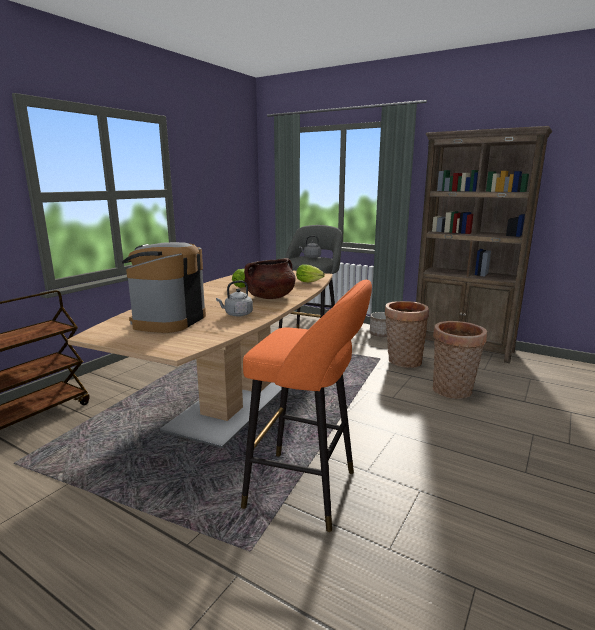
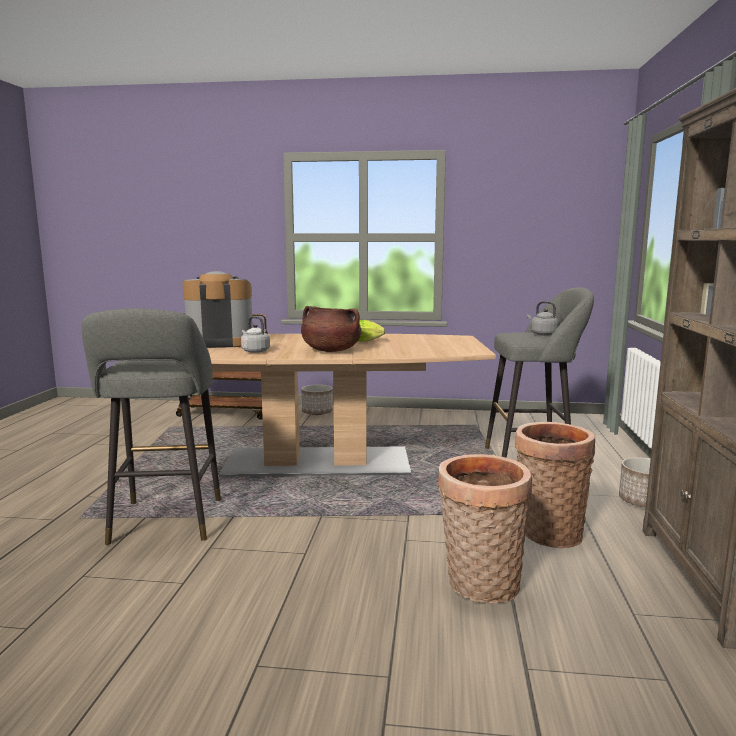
camera: 65 degrees right, 5 degrees down
orange stool [241,280,372,532] -> grey stool [81,308,221,545]
lettuce [296,264,325,283] -> none
none -> planter [301,384,333,415]

